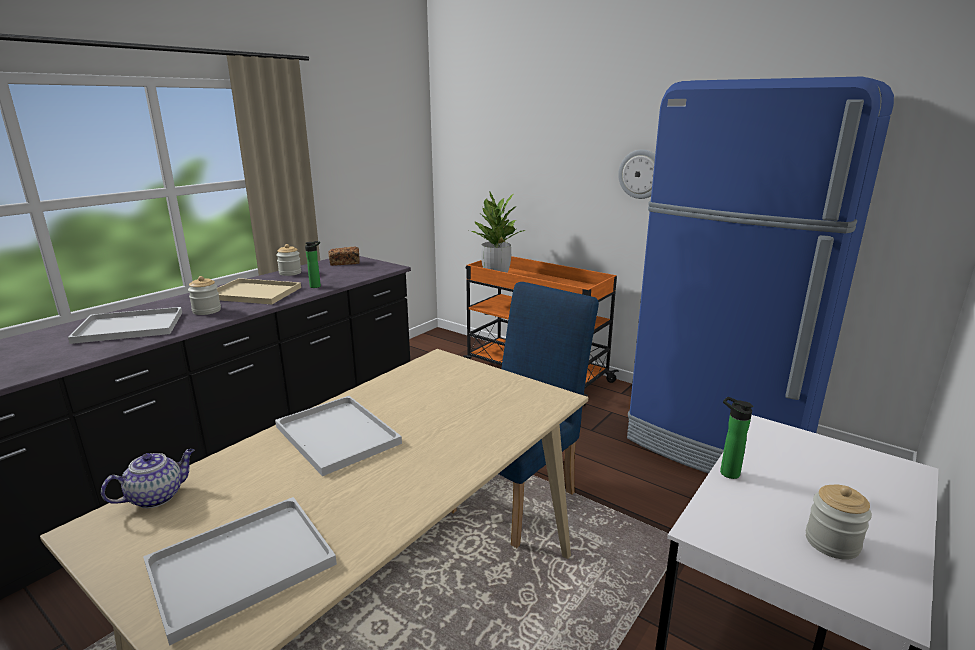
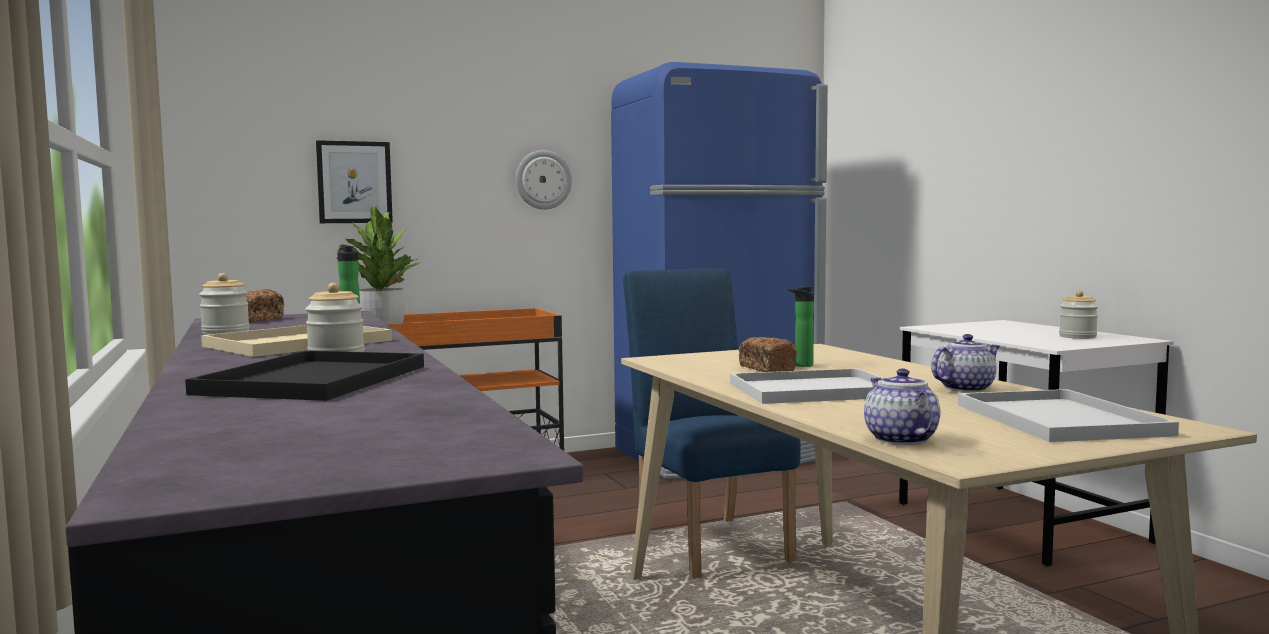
camera: 60 degrees left, 15 degrees down
white tray [68,307,182,344] -> black tray [185,351,424,401]
bottle [720,397,753,479] -> bottle moved to [788,287,814,367]
none -> picture [316,140,393,223]
none -> bread [739,337,797,372]
none -> teapot [931,334,1000,392]

